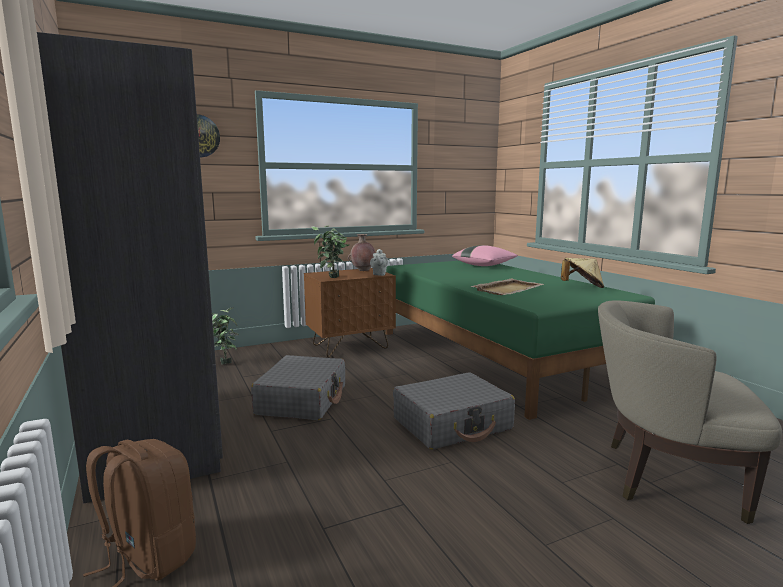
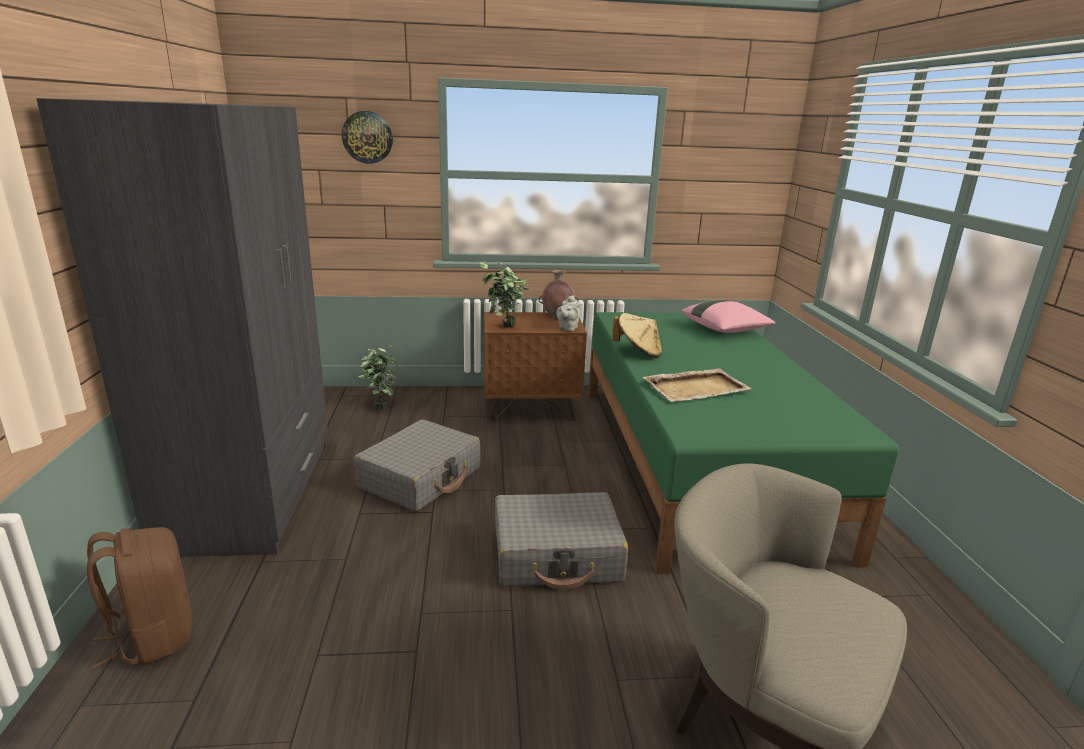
camera: 20 degrees right, 10 degrees up
beige hat [561,258,604,288] -> beige hat moved to [612,313,662,357]

